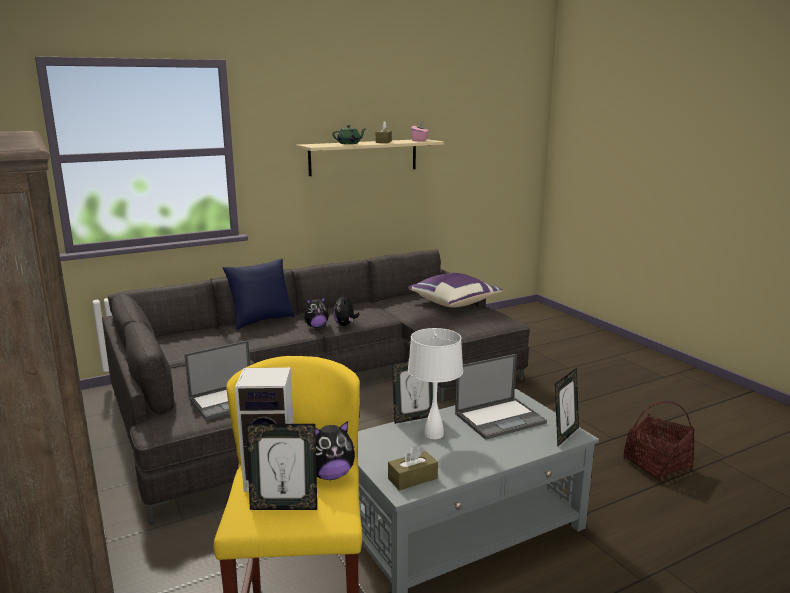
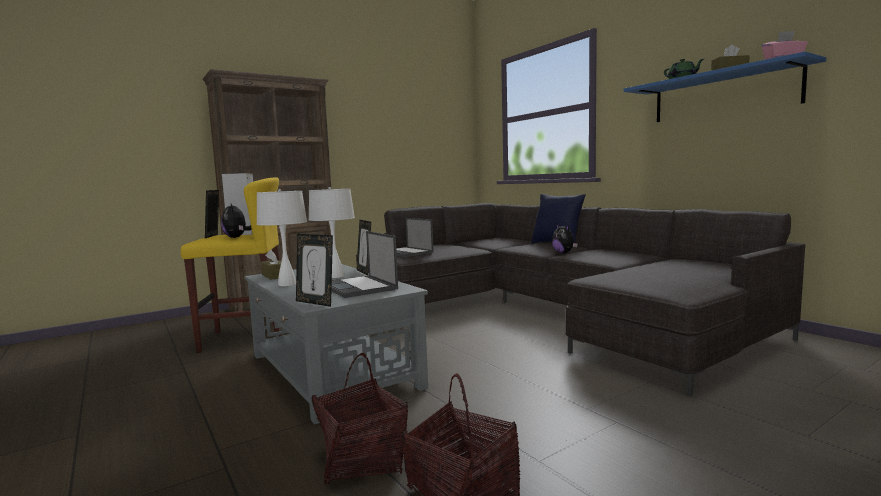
camera: 85 degrees right, 10 degrees down
beige shelf [296,139,444,176] -> blue shelf [623,51,826,122]
plush toy [333,293,359,326] -> none
purple pillow [408,273,502,308] -> none
none -> white table lamp [256,189,307,286]
none -> basket [312,353,408,484]

